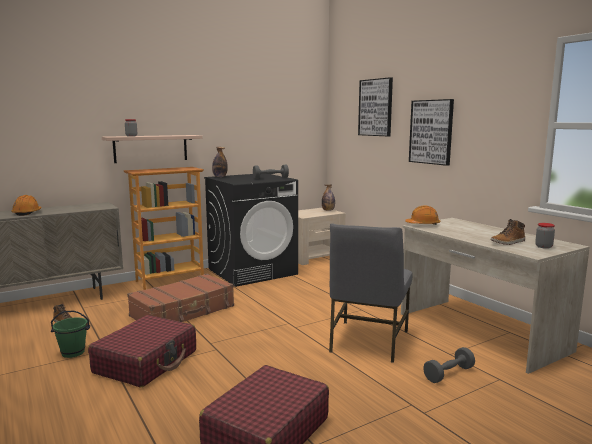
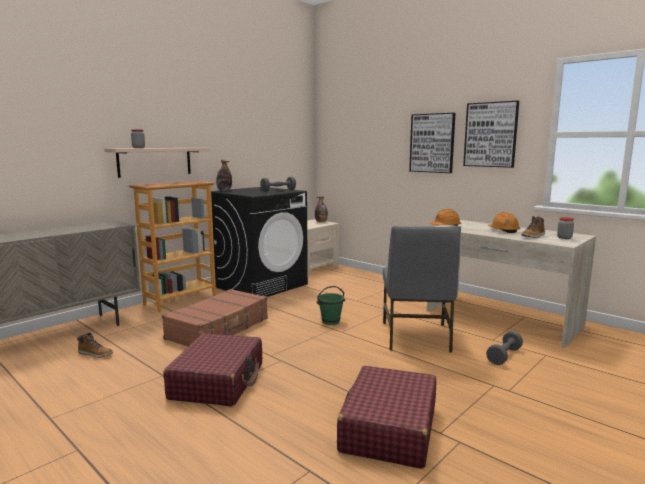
camera: 15 degrees left, 0 degrees up
orange hard hat [11,195,42,216] -> orange hard hat moved to [488,212,520,233]
green bucket [51,310,90,358] -> green bucket moved to [317,286,345,325]
picture [358,77,393,136] -> picture moved to [463,101,519,168]

